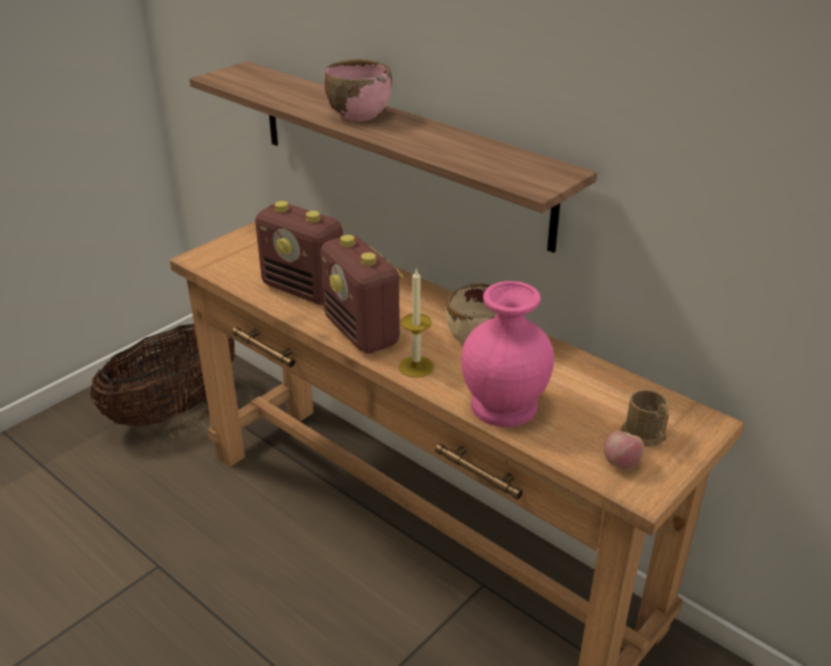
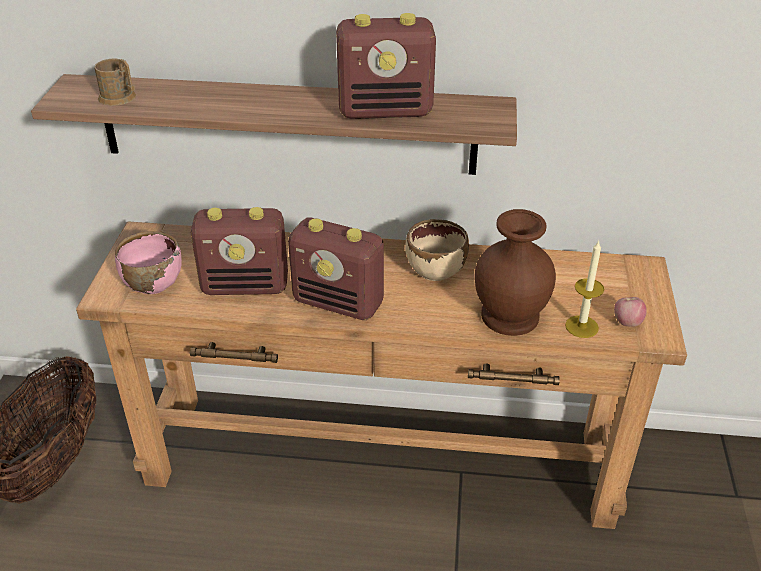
camera: 35 degrees left, 5 degrees up
pink bowl [324,59,392,121] -> pink bowl moved to [115,231,182,294]
candle [399,267,434,378] -> candle moved to [565,240,604,338]
pink vase [461,281,554,427] -> brown vase [475,209,556,336]
brown mug [621,390,669,447] -> brown mug moved to [94,58,136,106]
none -> radio [336,13,436,119]

